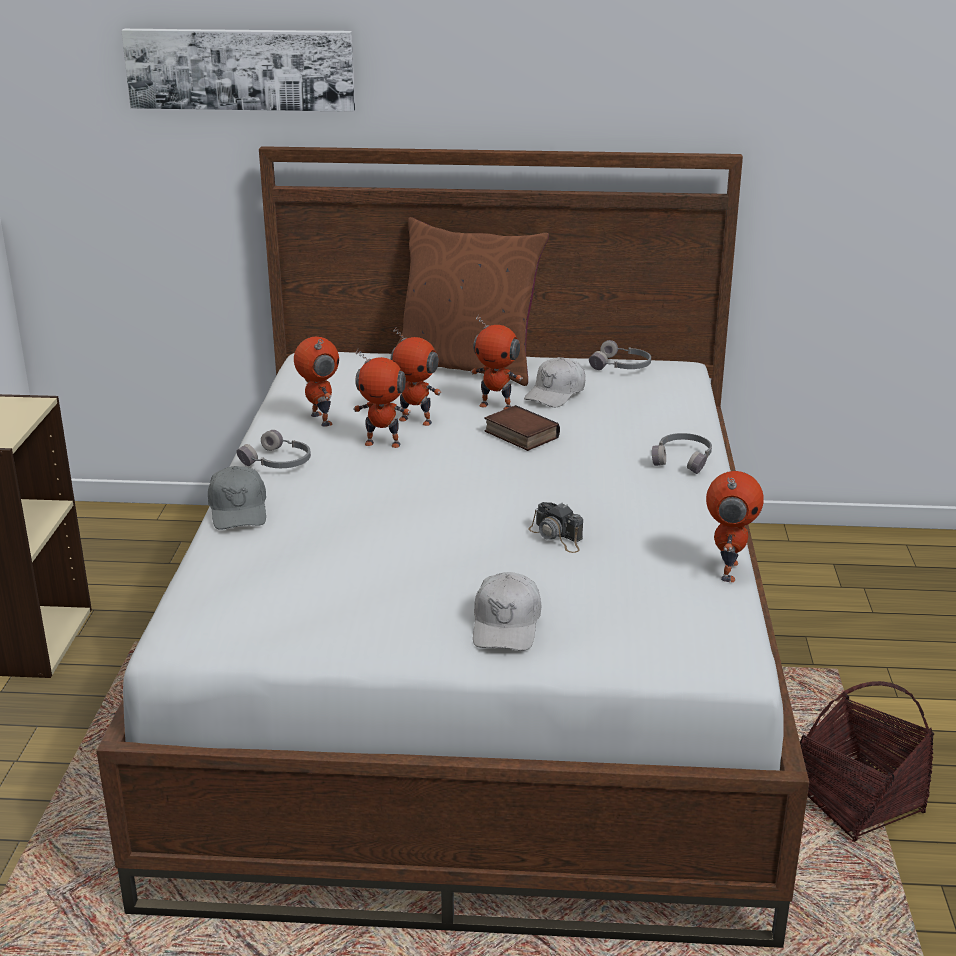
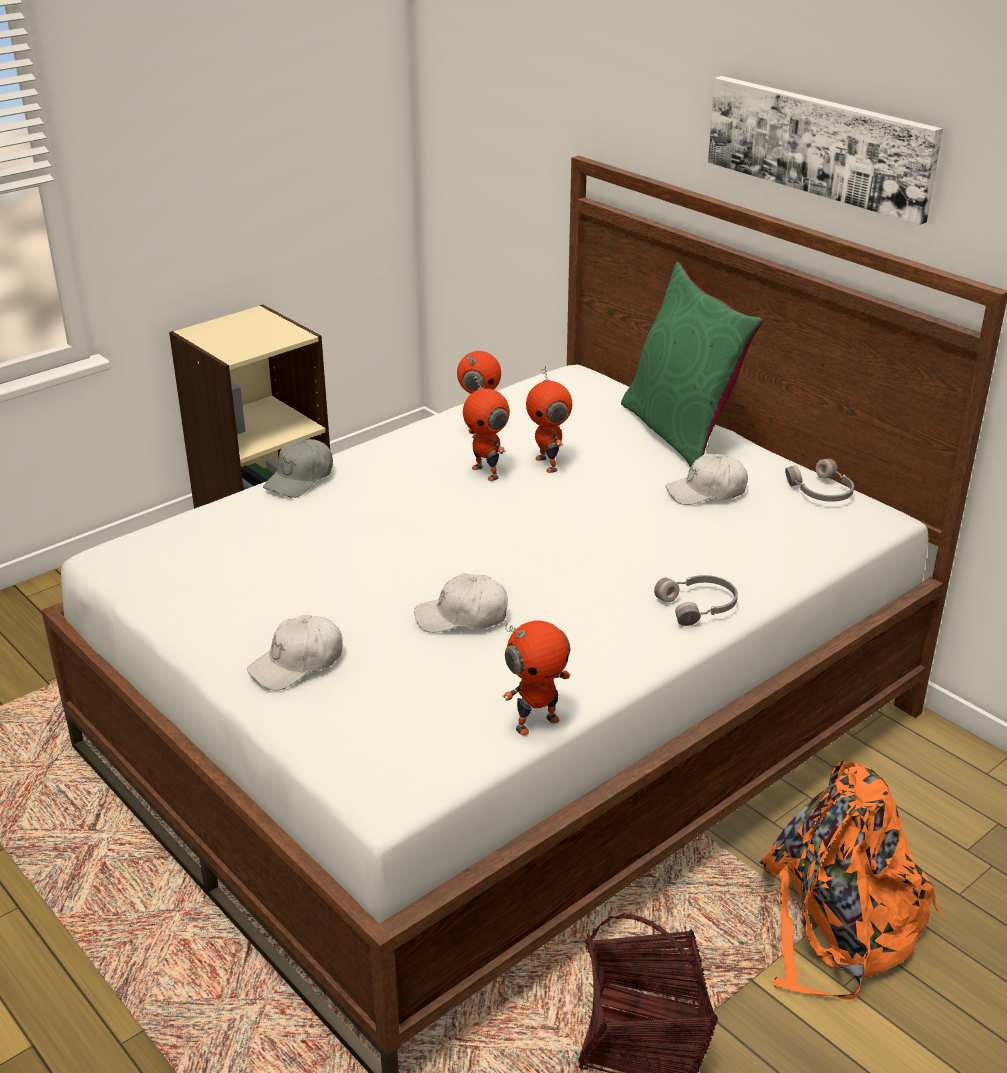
camera: 45 degrees right, 5 degrees up
picture [121,29,355,112] -> picture moved to [708,76,943,225]
grey headphones [237,430,311,468] -> none
brown pillow [390,217,549,386] -> green pillow [621,262,763,467]
toy robot [471,315,523,410] -> none
book [485,405,560,451] -> none
camera [528,502,583,553] -> white cap [414,573,508,633]
none -> orange backpack [759,761,942,1000]

